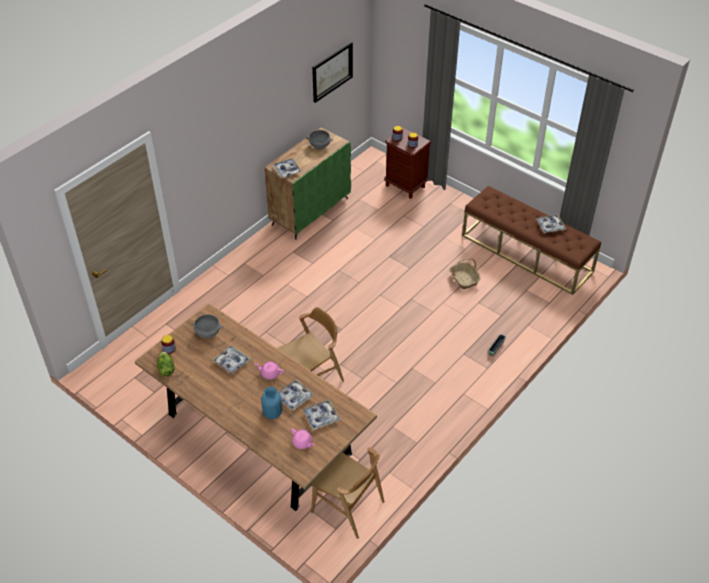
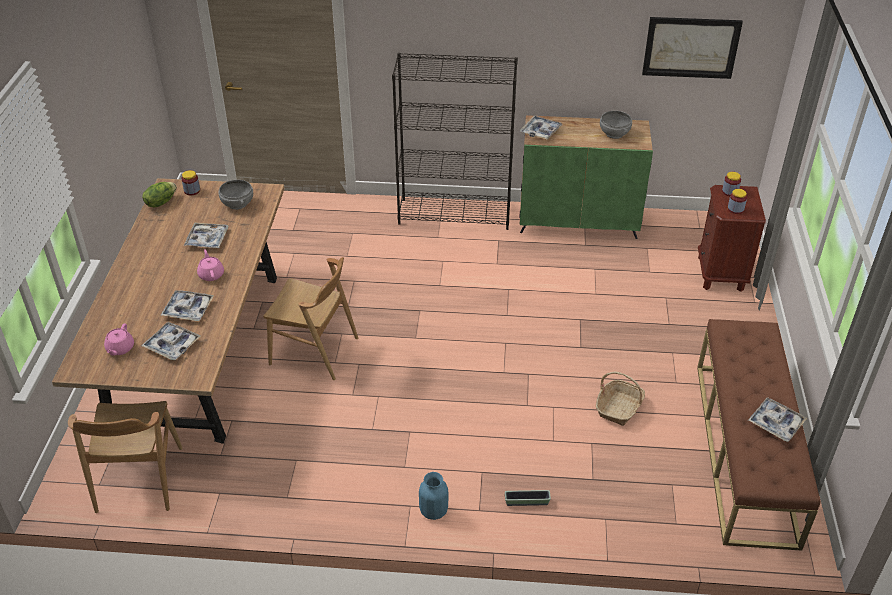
camera: 55 degrees right, 5 degrees down
blue vase [261,387,282,419] -> blue vase moved to [419,472,448,520]
none -> black bookcase [392,53,518,230]

